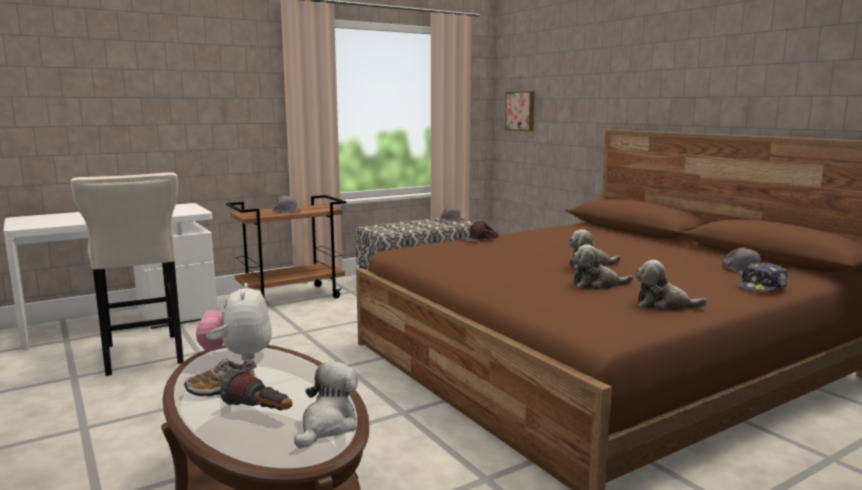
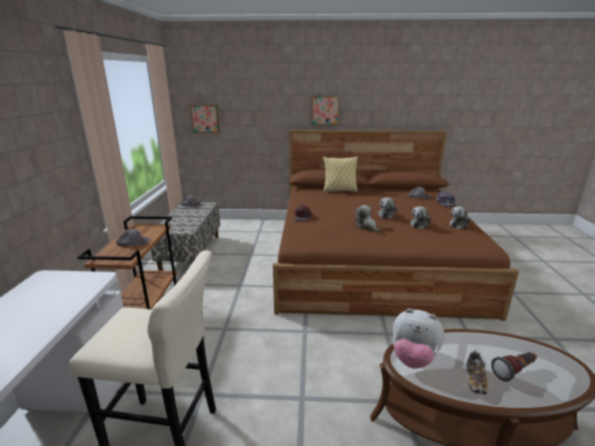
camera: 55 degrees left, 10 degrees up
plush toy [294,361,358,448] -> plush toy moved to [355,205,380,232]
none -> picture [312,96,340,125]
none -> pillow [323,157,358,192]

